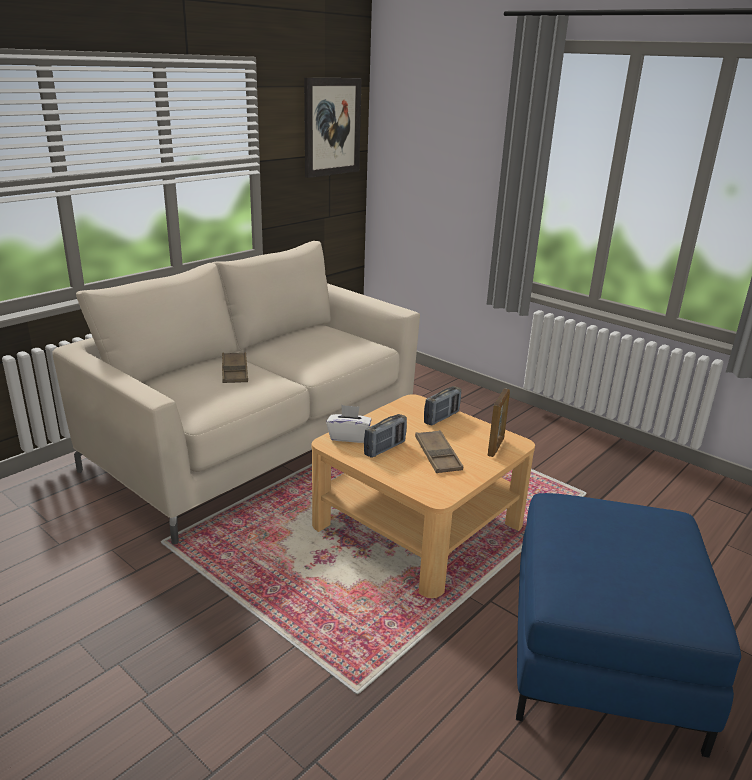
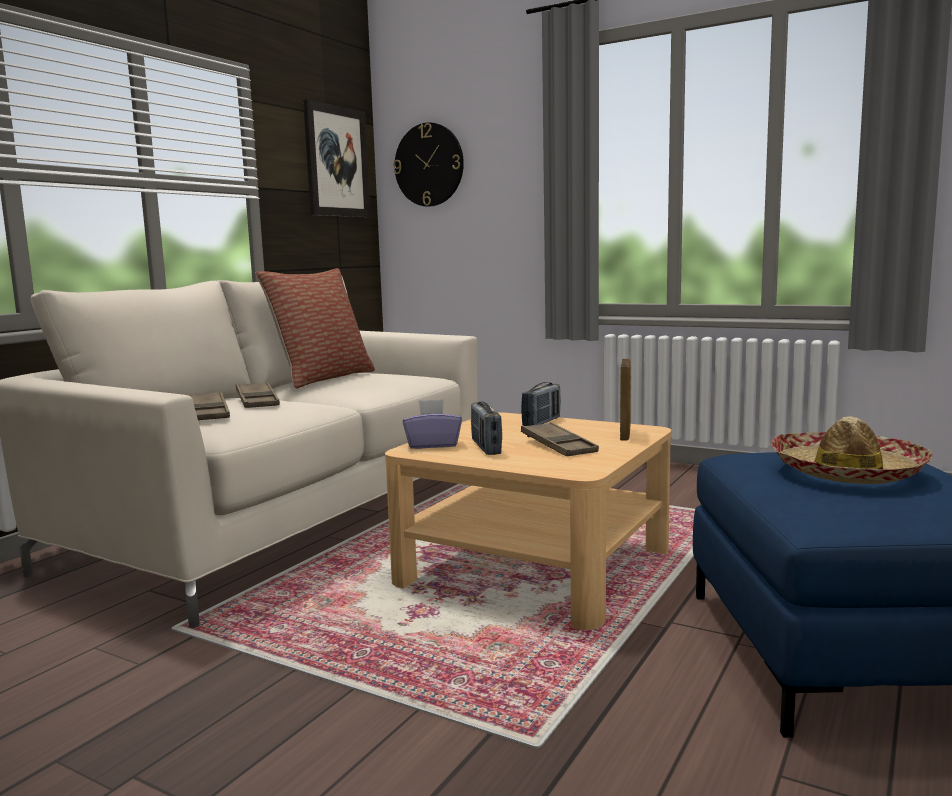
camera: 10 degrees left, 15 degrees down
white tissue box [326,405,372,443] -> purple tissue box [403,399,462,449]
radio [364,414,407,458] -> radio turned 135 degrees clockwise [471,401,502,455]
none -> brown tray [186,392,230,420]
none -> pillow [256,268,375,389]
none -> wall clock [393,122,464,207]
none -> hat [770,416,933,484]

